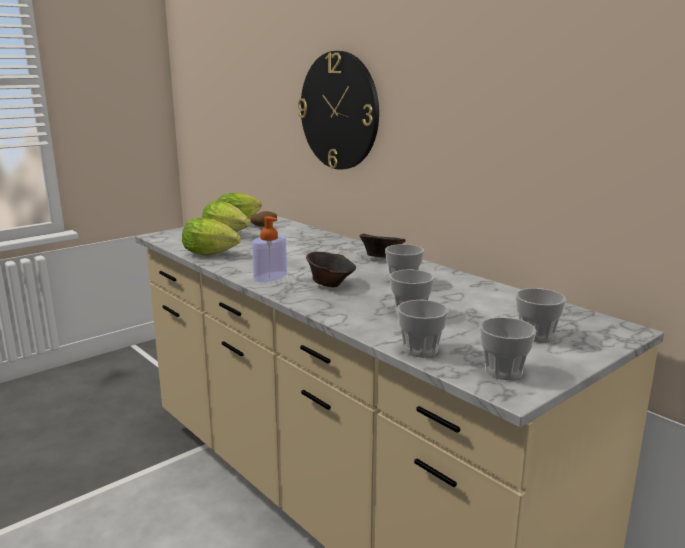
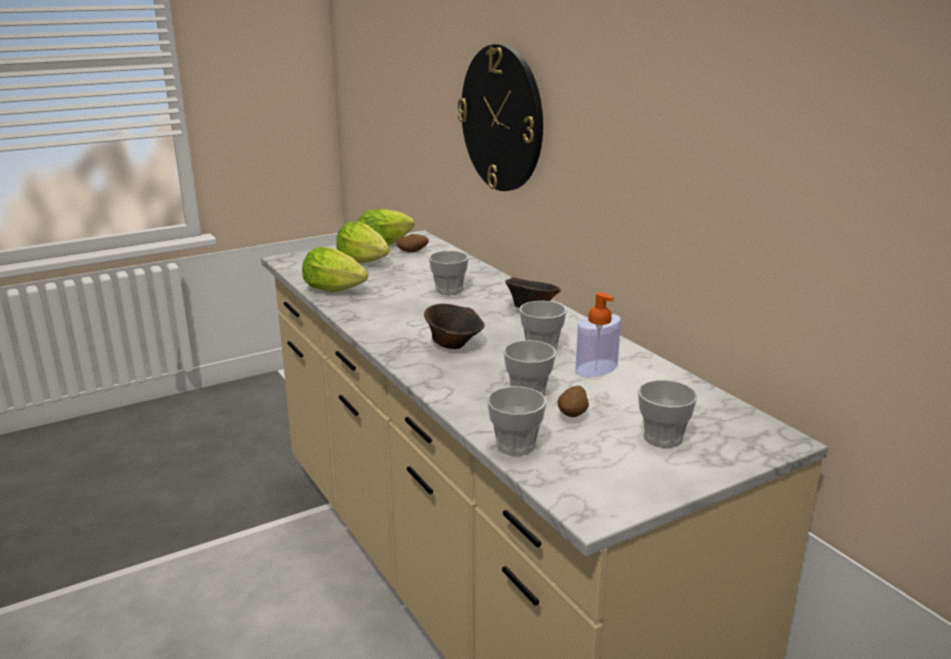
camera: 10 degrees right, 5 degrees up
soap dispenser [252,216,287,282] -> soap dispenser moved to [575,292,621,377]
cup [480,317,536,380] -> cup moved to [429,251,469,295]
none -> potato [558,386,589,417]

